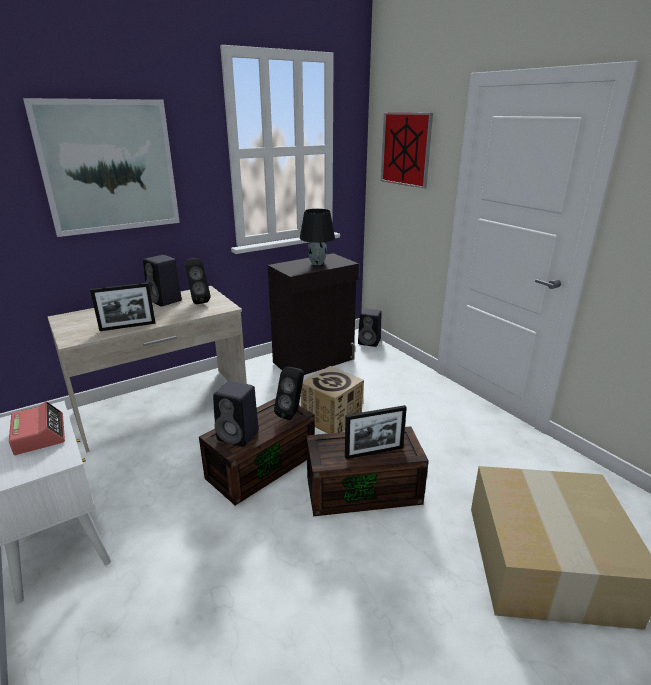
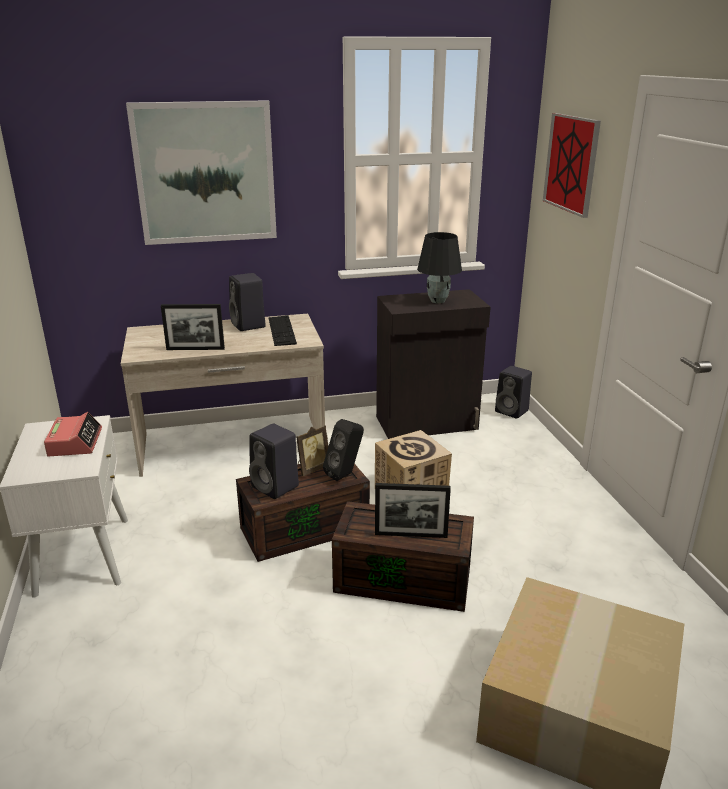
camera: 20 degrees right, 0 degrees up
black speaker [185,258,211,304] -> keyboard [268,315,297,346]
none -> picture frame [296,425,328,476]

